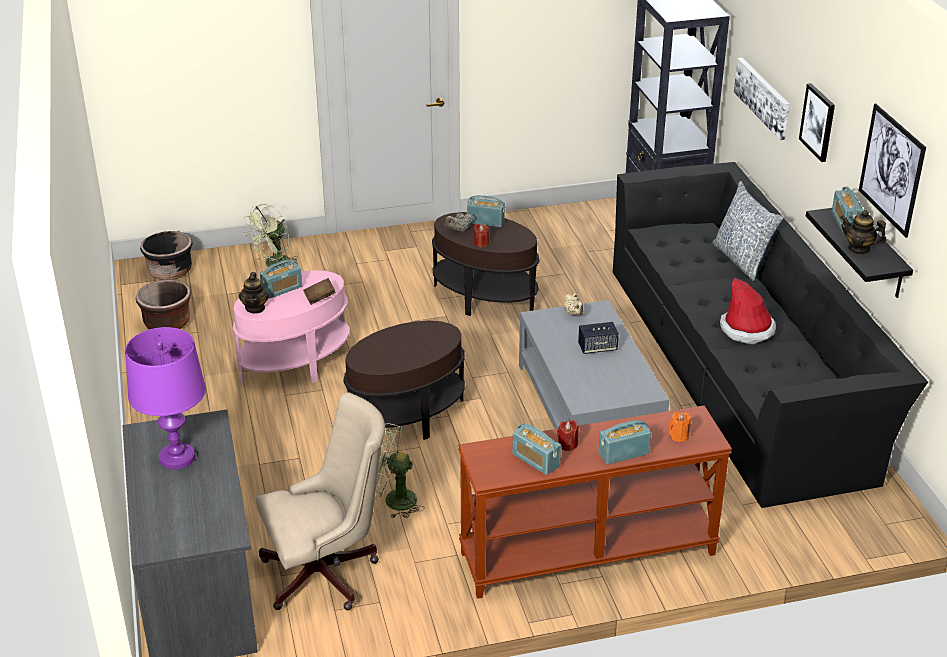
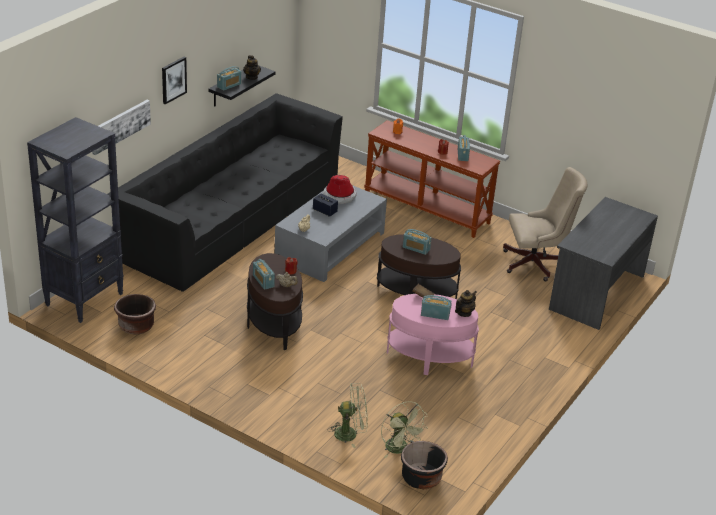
camera: 135 degrees left, 0 degrees up
purple table lamp [125,327,206,469] -> none
brown planter [136,280,191,329] -> brown planter moved to [114,294,156,334]
beige office chair [256,392,385,610] -> beige office chair turned 150 degrees clockwise [503,167,588,281]
green fan [376,423,424,518] -> green fan moved to [381,401,428,458]
radio [598,420,651,465] -> radio moved to [403,229,432,255]
pillow [712,181,783,281] -> none
hat [720,278,776,344] -> hat moved to [323,175,357,204]
picture [859,104,926,238] -> none

